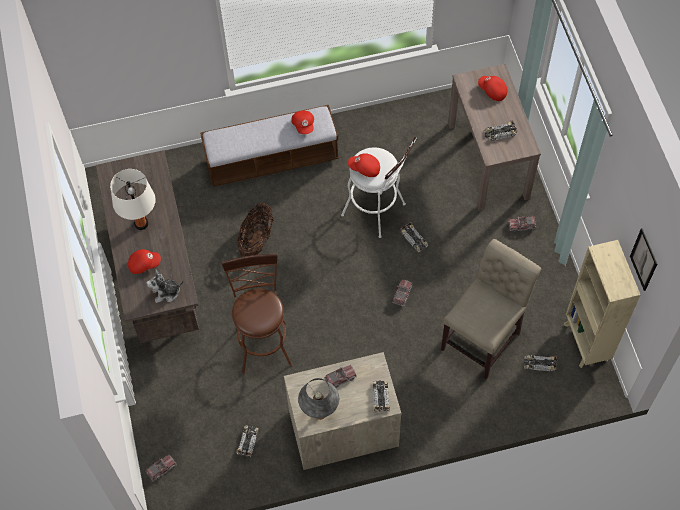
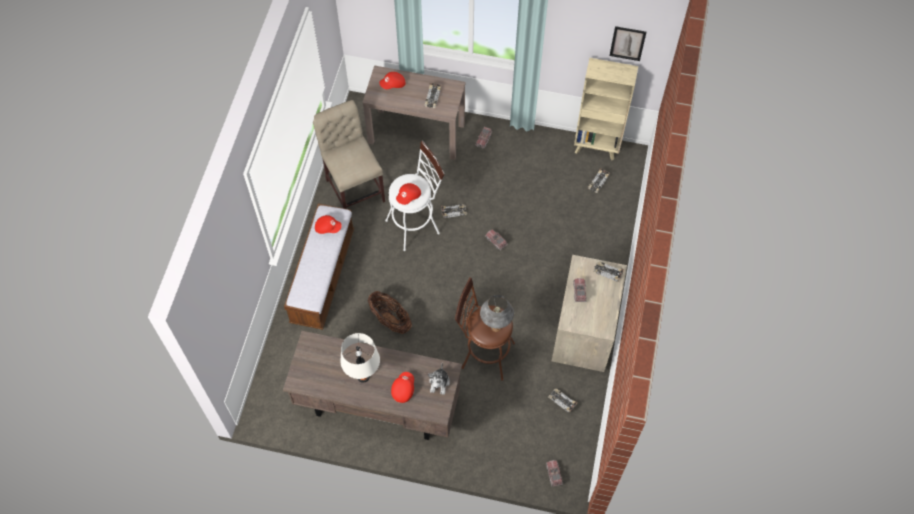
camera: 65 degrees left, 0 degrees up
grey table lamp [298,378,339,420] -> grey table lamp moved to [480,295,514,332]
beige chair [441,239,541,379] -> beige chair moved to [313,100,385,209]

